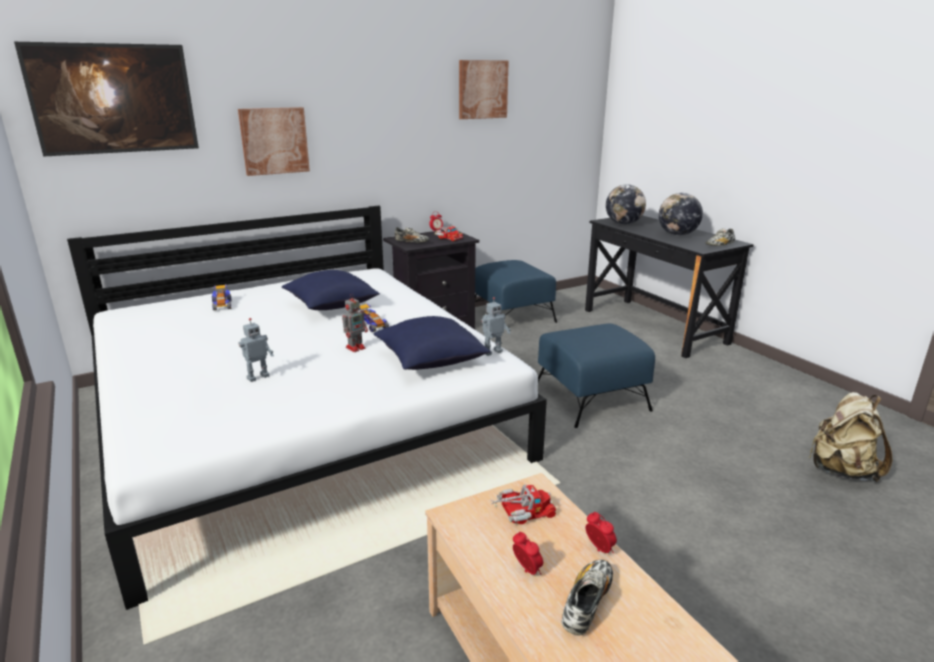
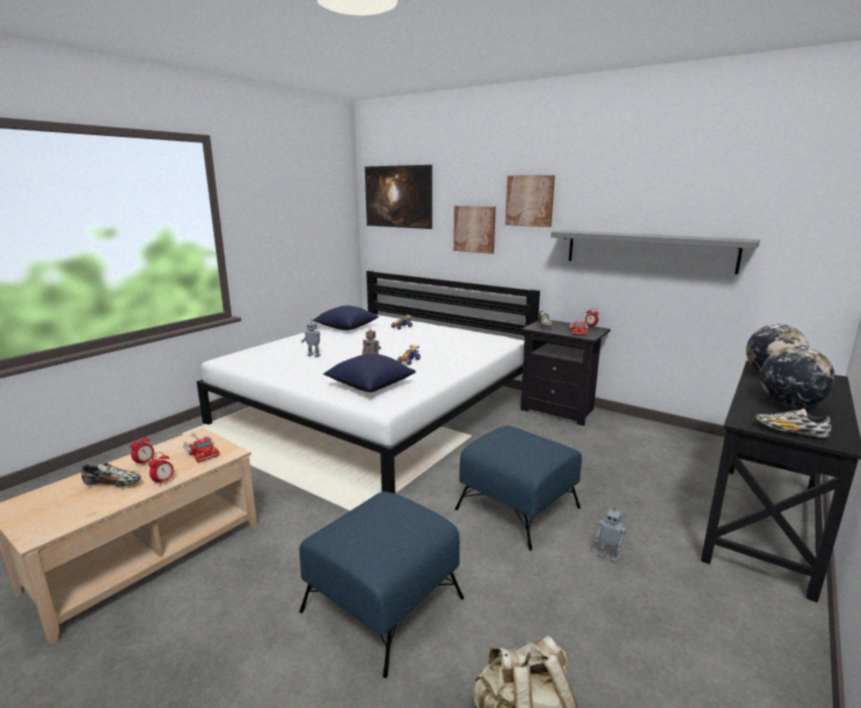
camera: 65 degrees right, 5 degrees down
blue pillow [282,270,380,310] -> blue pillow moved to [313,306,379,330]
picture [459,60,509,119] -> picture moved to [505,175,555,227]
blue ottoman [475,260,557,323] -> blue ottoman moved to [299,492,464,678]
toy robot [481,297,511,356] -> toy robot moved to [596,507,626,563]
none -> grey shelf [551,230,760,274]

